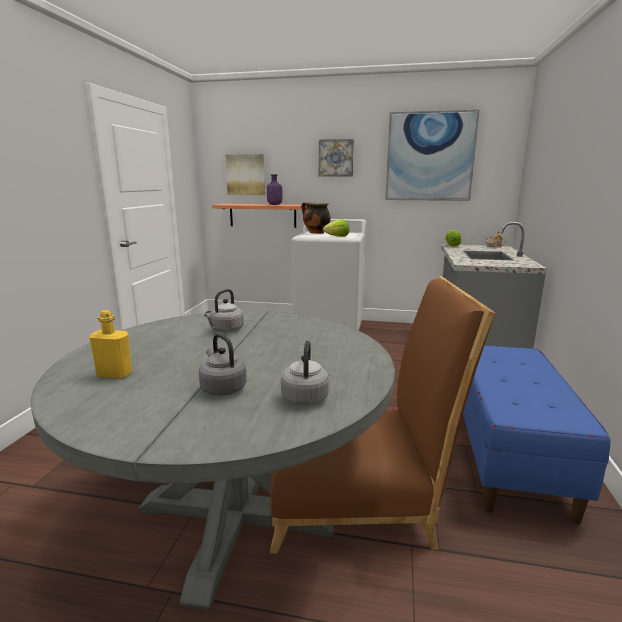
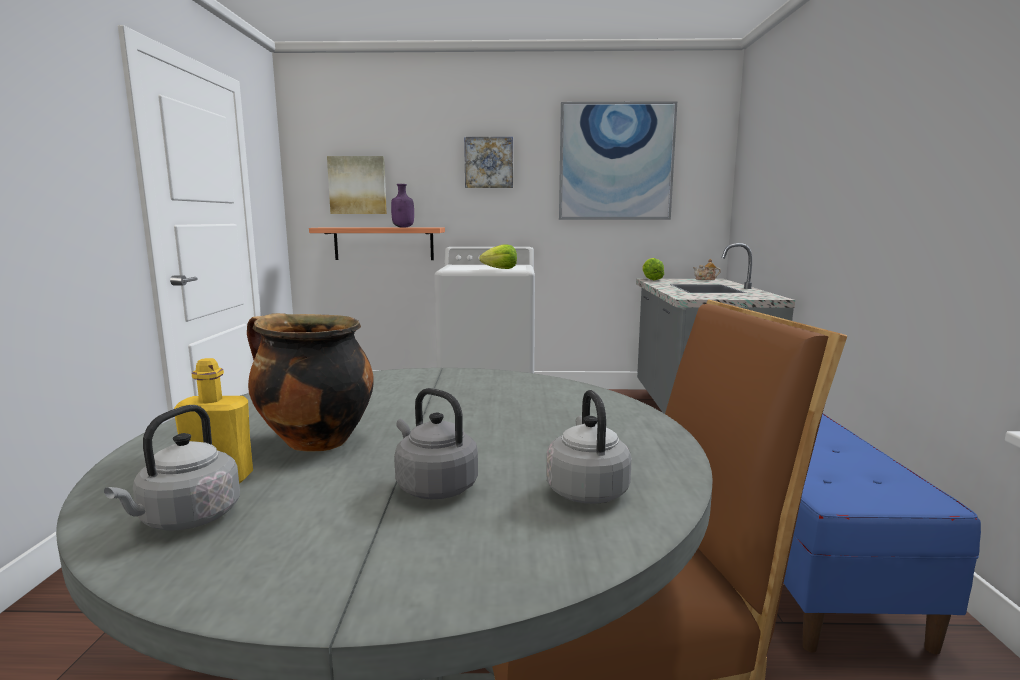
camera: 10 degrees left, 5 degrees down
grey kettle [204,289,244,332] -> grey kettle moved to [104,405,240,531]
cooking pot [301,202,331,234] -> cooking pot moved to [247,313,374,451]

